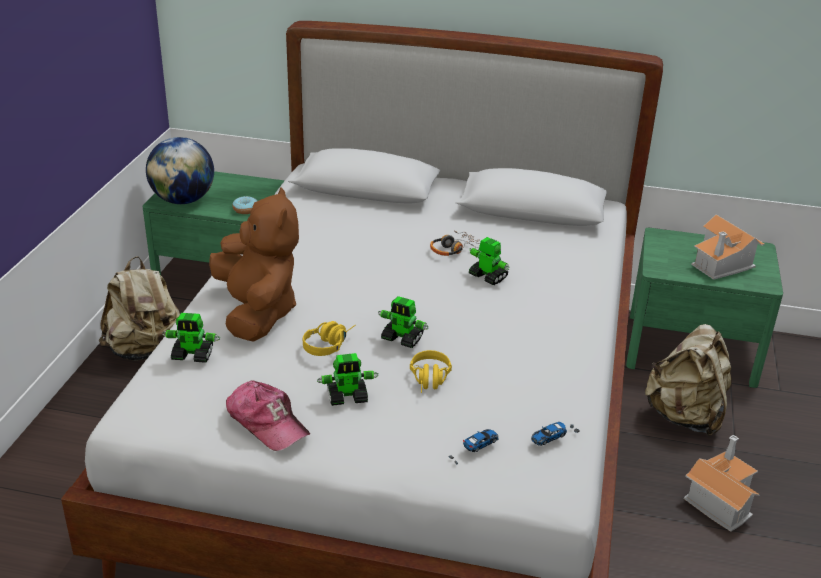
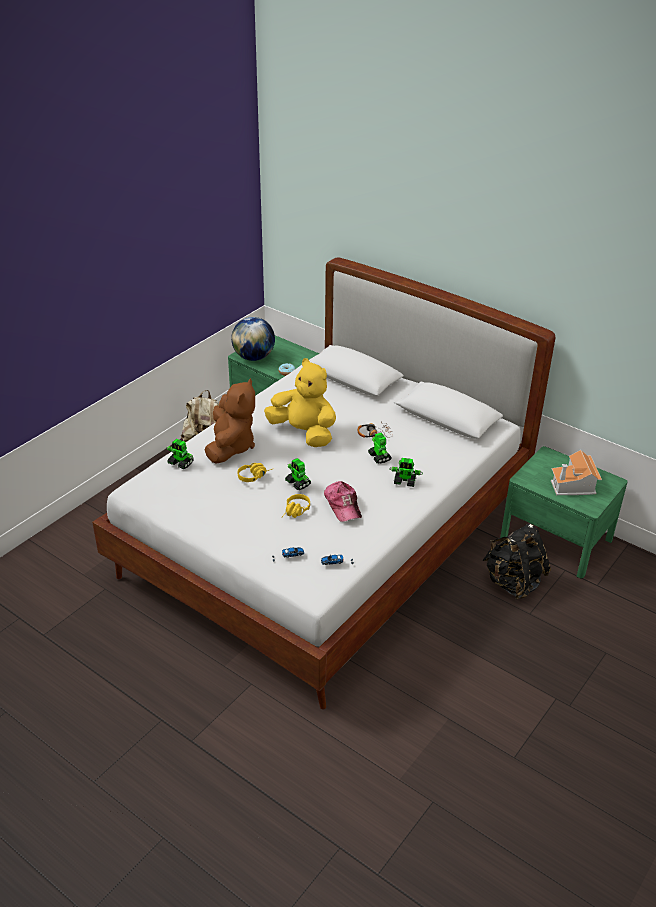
camera: 25 degrees right, 5 degrees up
cap [226,380,310,451] -> cap moved to [324,481,362,522]
toy robot [317,353,378,406] -> toy robot moved to [390,458,423,487]
beige backpack [645,324,732,436] -> black backpack [483,524,551,599]
toy house [684,435,760,532] -> none
none -> yellow plush toy [264,358,336,447]

